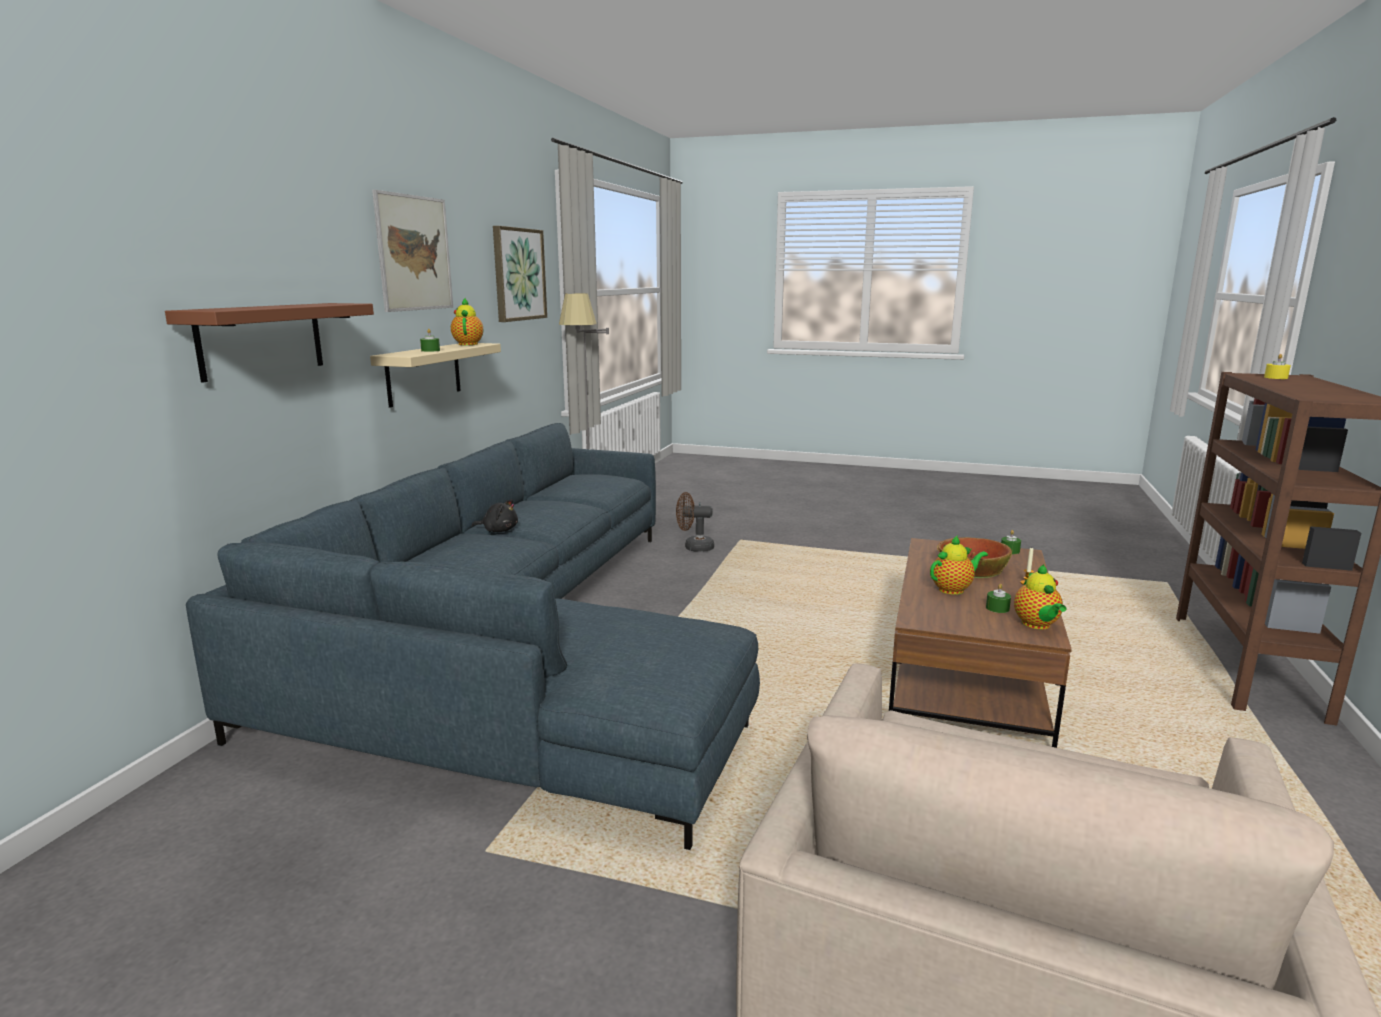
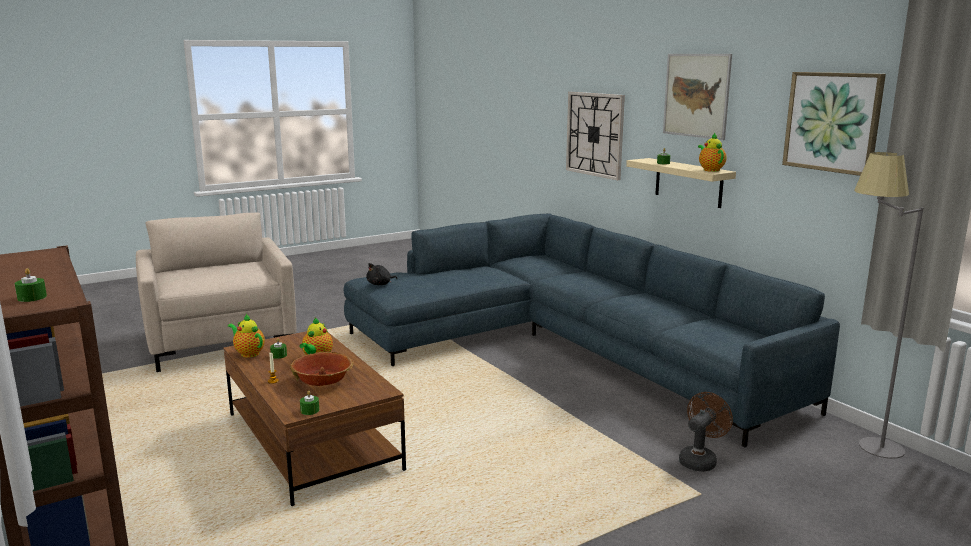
camera: 130 degrees right, 0 degrees up
brown shelf [165,303,374,383] -> wall clock [566,92,625,180]
teapot [451,298,483,345] -> teapot turned 135 degrees counterclockwise [698,132,726,172]
black plush toy [472,499,518,532] -> black plush toy moved to [366,263,397,285]
yellow candle [1264,354,1291,379] -> green candle [14,268,47,302]

